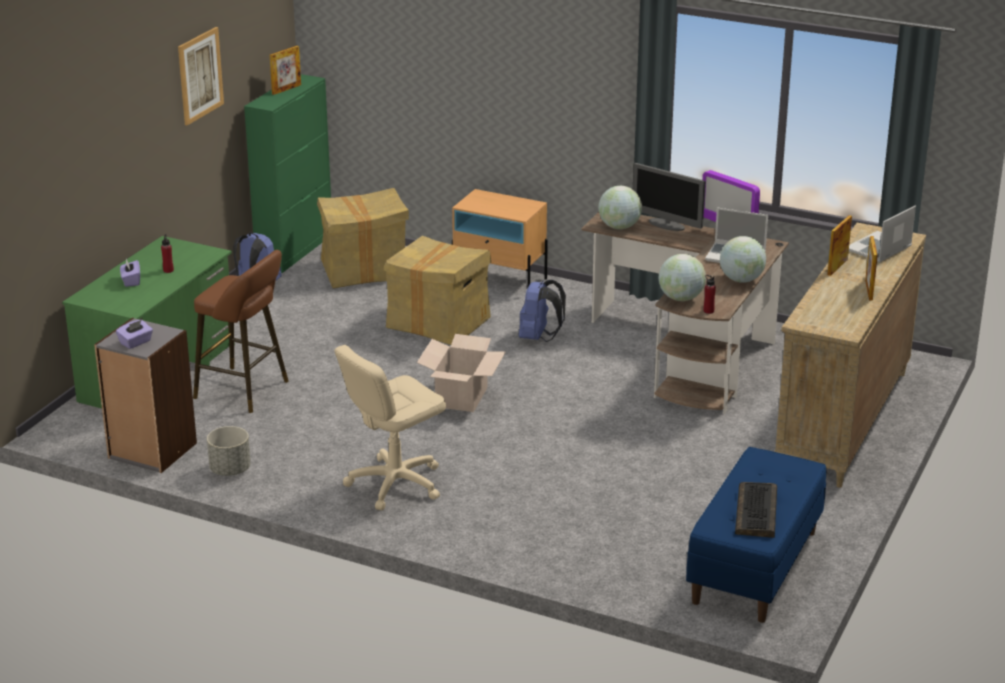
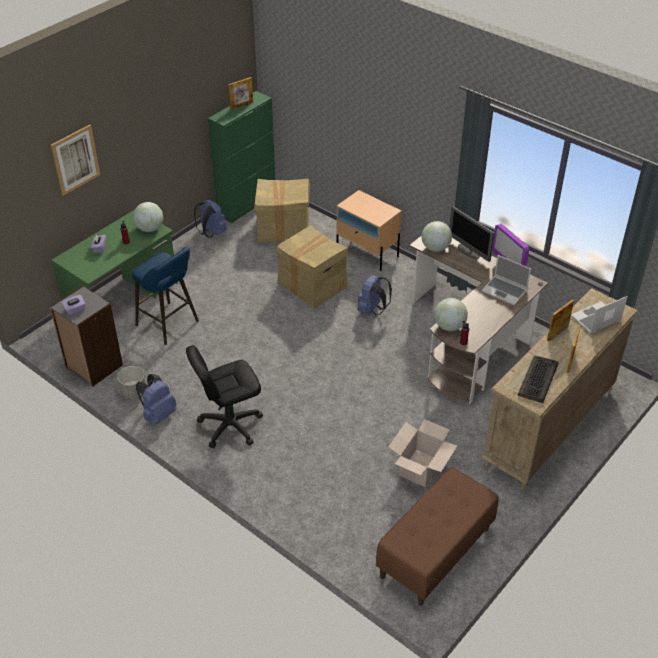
camera: 15 degrees right, 15 degrees up
picture [178,27,224,125] -> picture moved to [51,125,100,196]
brown stool [193,250,289,413] -> blue stool [132,247,199,345]
beige office chair [334,345,446,510] -> black office chair [186,345,263,448]
cardboard box [417,334,506,412] -> cardboard box moved to [389,419,458,487]
blue bench [686,447,826,623] -> brown bench [376,467,499,606]
globe [720,236,766,283] -> globe moved to [133,202,163,232]
keyboard [735,482,777,538] -> keyboard moved to [518,356,558,403]
none -> blue backpack [136,374,177,425]

